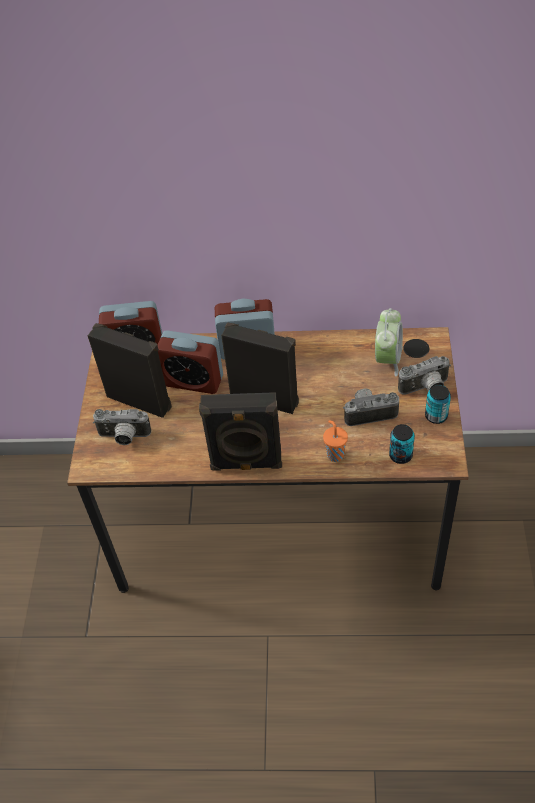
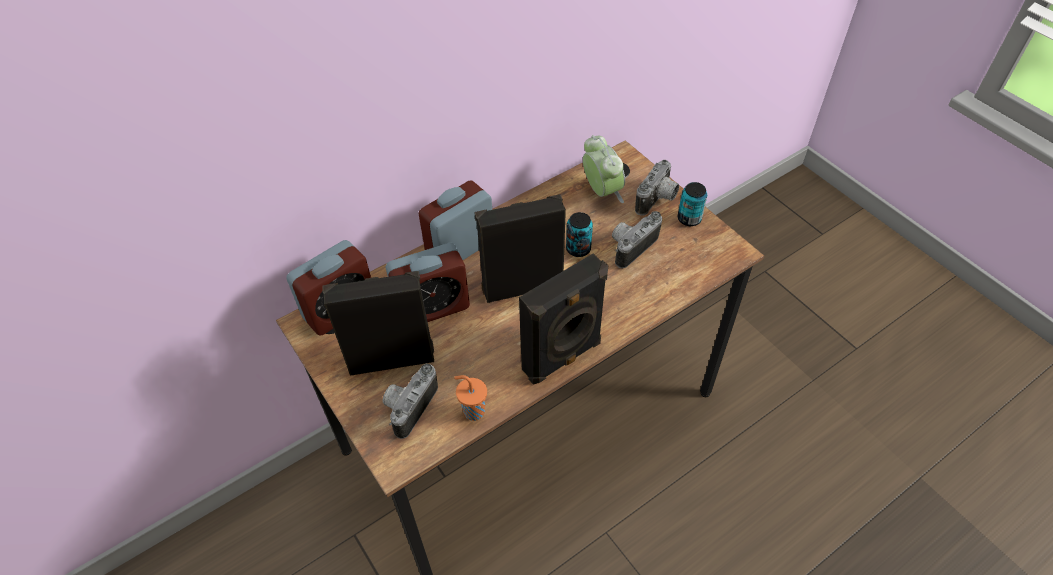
camera: 40 degrees left, 0 degrees up
camera [93,409,151,445] -> camera turned 150 degrees clockwise [383,364,438,439]
orange cup [323,420,348,462] -> orange cup moved to [454,375,487,421]
can [389,424,415,464] -> can moved to [566,212,593,257]

